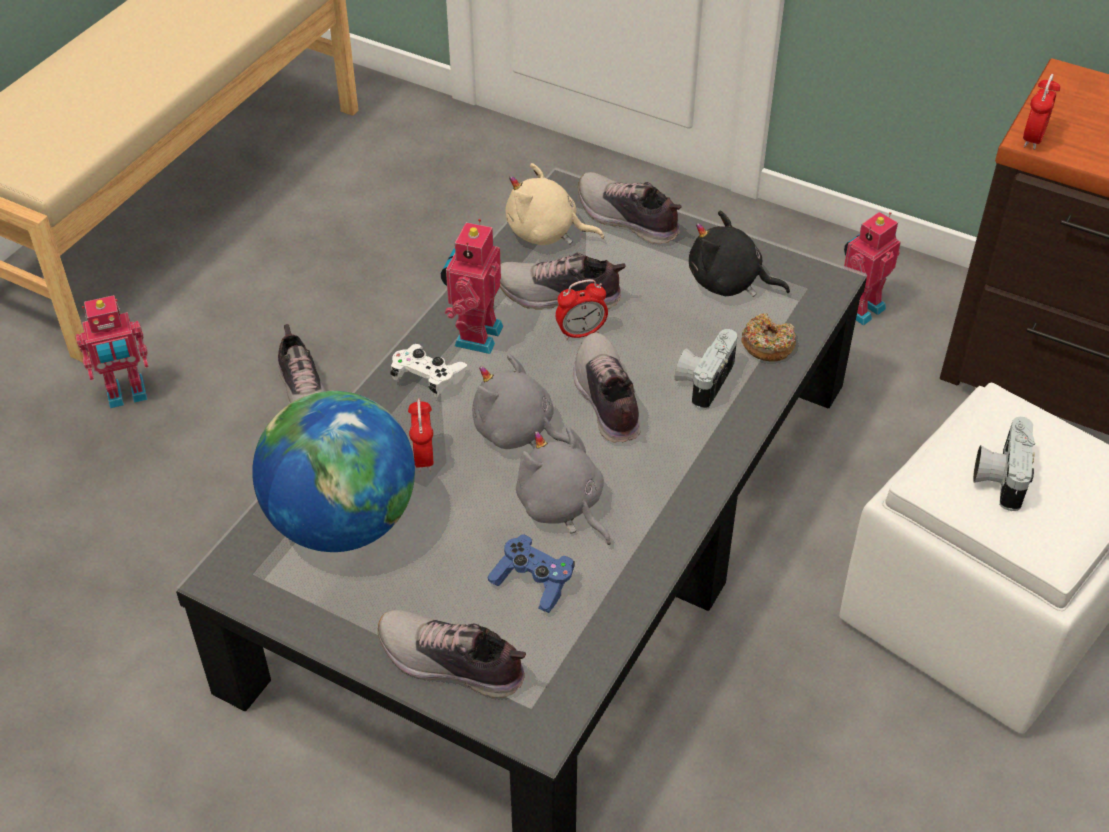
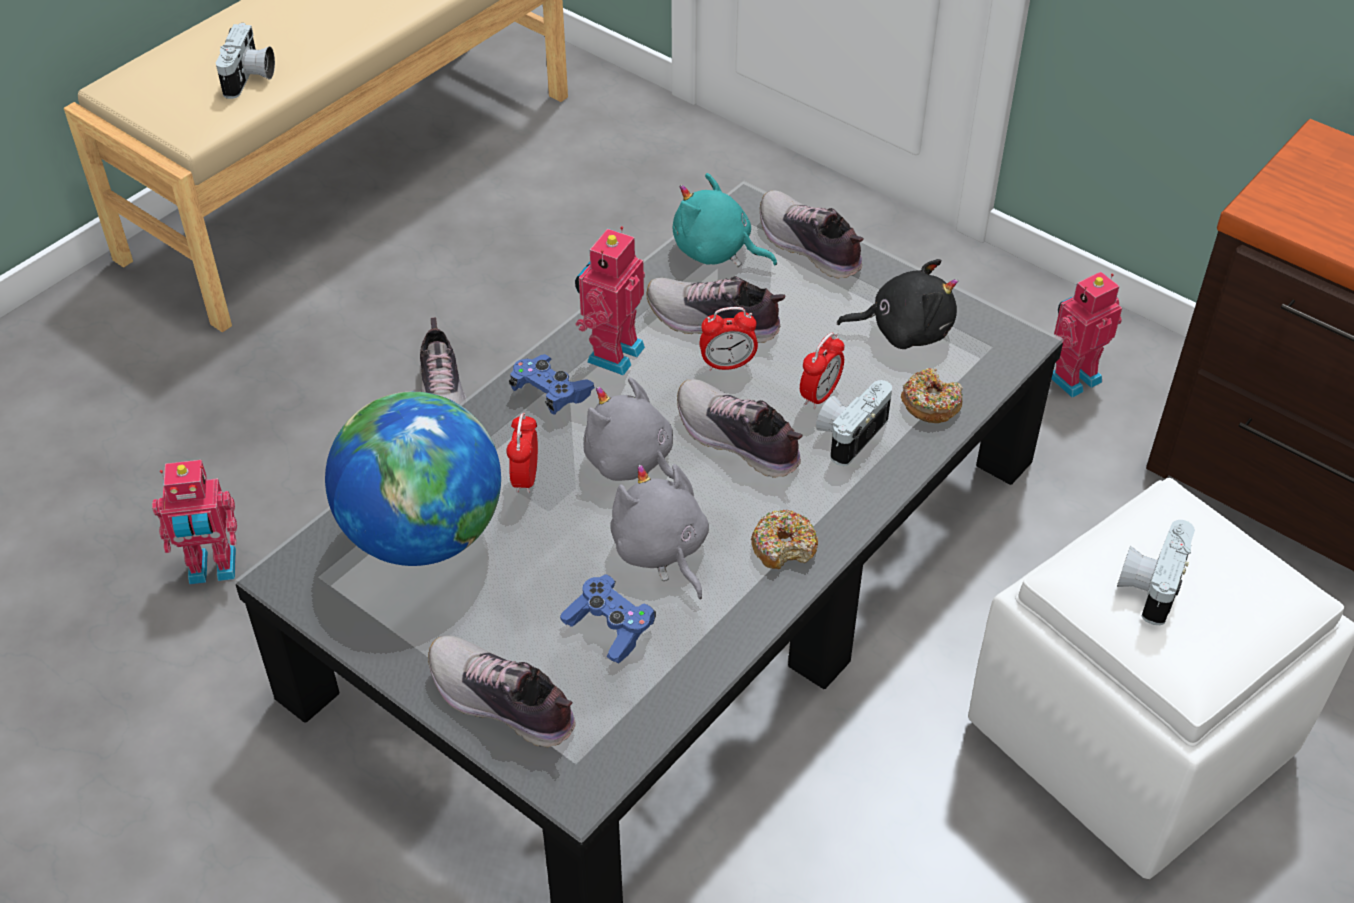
camera: 10 degrees right, 0 degrees up
toy robot [76,295,149,409] -> toy robot moved to [152,460,237,585]
white game controller [390,344,468,397] -> blue game controller [509,354,595,415]
beige plush toy [506,163,604,245] -> turquoise plush toy [673,173,777,267]
shoe [573,333,640,443] -> shoe turned 45 degrees counterclockwise [677,379,803,478]
black plush toy [689,211,790,297] -> black plush toy turned 150 degrees clockwise [837,259,958,349]
alarm clock [1023,74,1060,150] -> alarm clock moved to [800,333,844,409]
none -> camera [216,23,275,99]
none -> donut [751,510,818,569]

